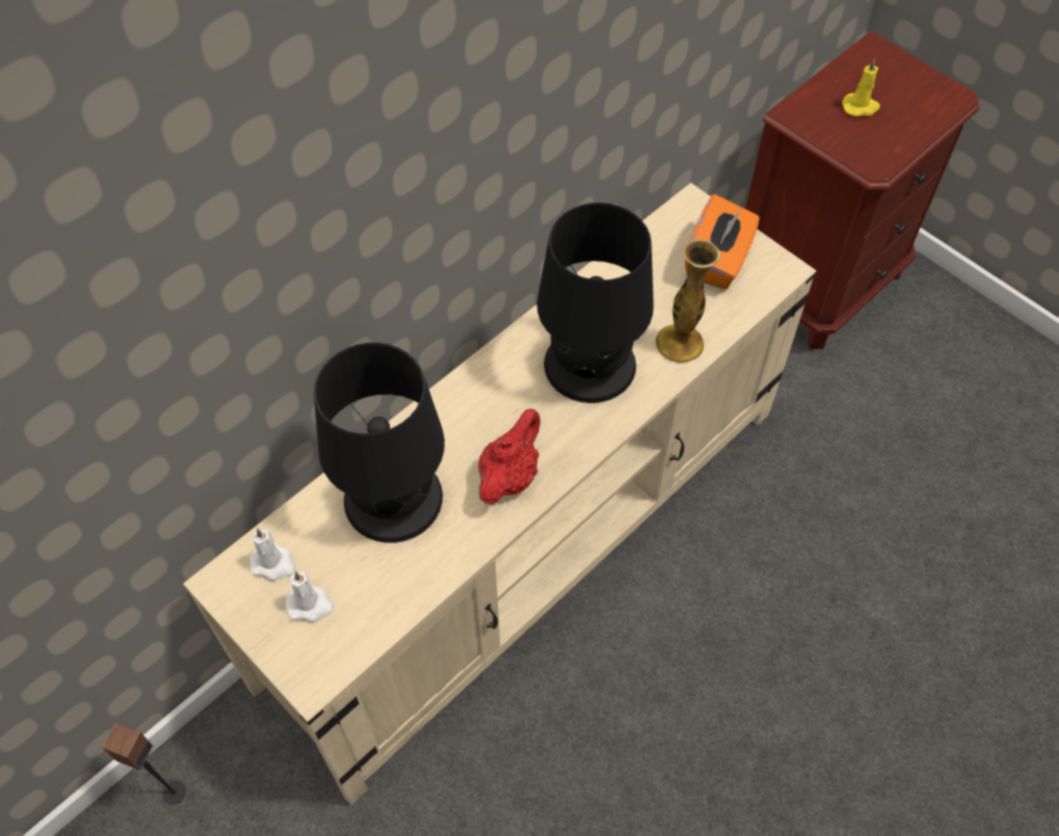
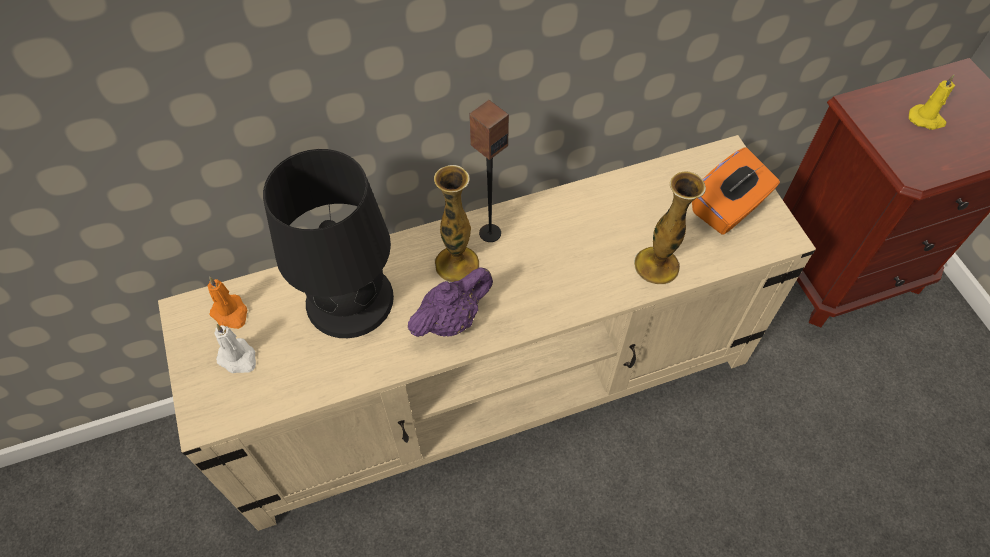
camera: 25 degrees right, 0 degrees up
speaker [102,723,186,805] -> speaker moved to [469,100,509,242]
white candle [250,528,296,581] -> orange candle [208,277,248,329]
red teapot [478,409,540,505] -> purple teapot [408,268,493,337]
black table lamp [537,203,654,403] -> none
none -> vase [434,165,479,283]

